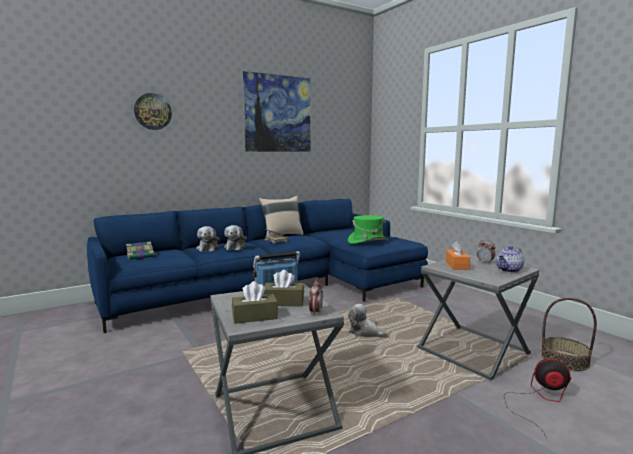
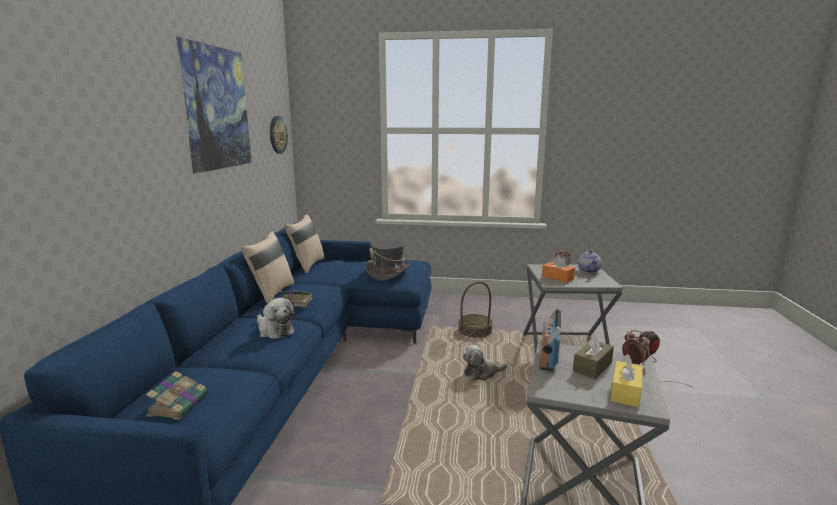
camera: 50 degrees left, 5 degrees up
wall clock [134,93,172,130] -> wall clock moved to [270,116,288,154]
plush toy [196,226,220,252] -> none
brown tissue box [232,281,278,324] -> yellow tissue box [611,354,643,407]
green hat [348,215,389,244] -> grey hat [366,240,411,280]
basket [541,298,597,371] -> basket moved to [459,282,493,338]
none -> beige pillow [285,214,325,273]

